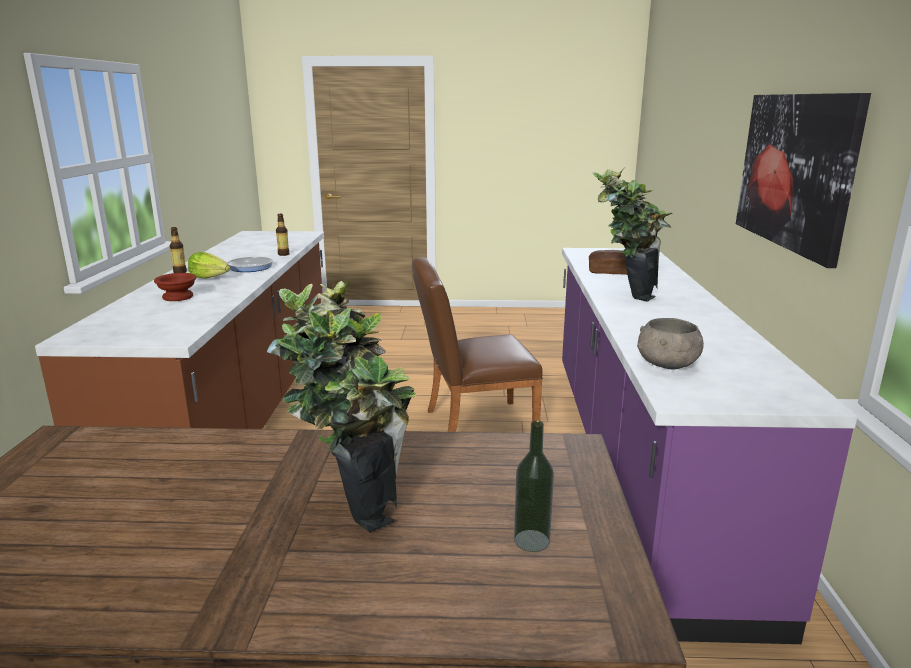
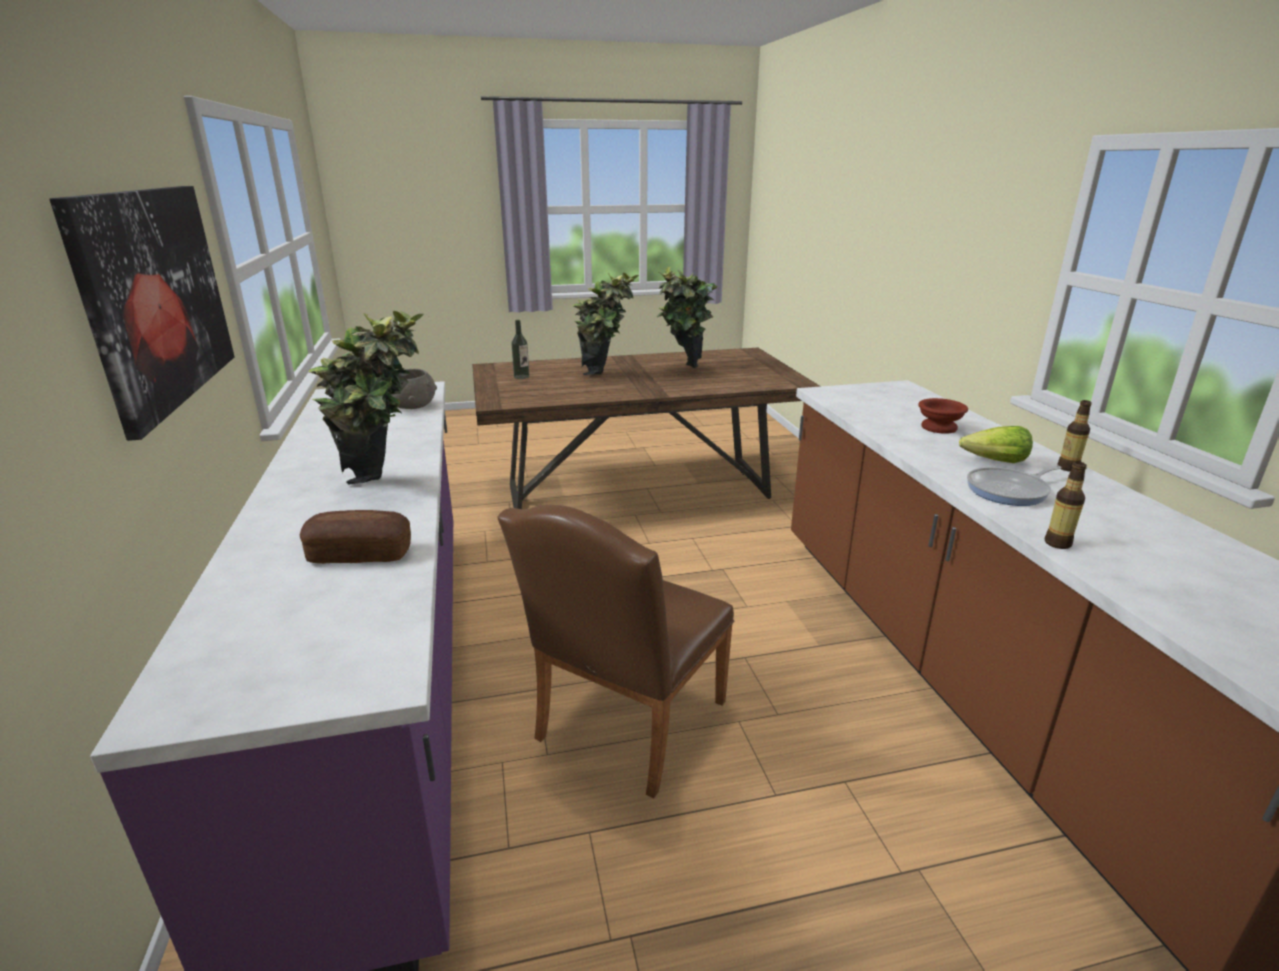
camera: 165 degrees right, 5 degrees up
brown chair [412,257,543,432] -> brown chair turned 150 degrees clockwise [497,505,734,798]
none -> potted plant [657,267,718,368]

